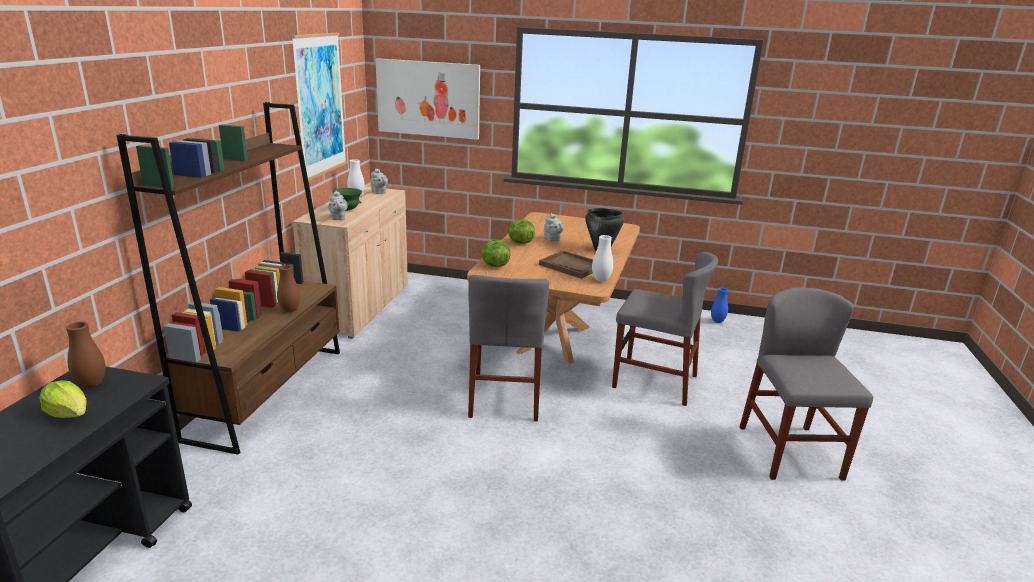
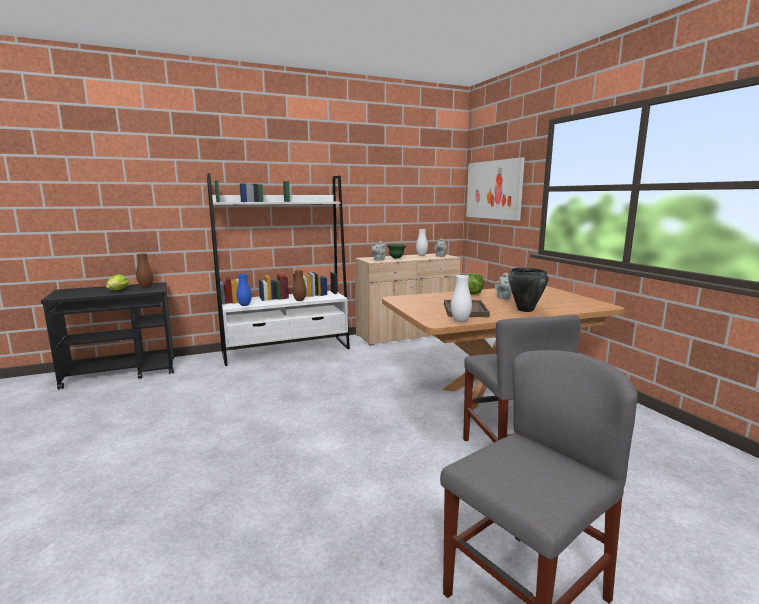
camera: 55 degrees right, 10 degrees down
brown bookcase [117,102,340,455] -> white bookcase [207,173,350,366]
picture [290,33,347,181] -> none
grey chair [468,275,549,422] -> none
lettuce [481,240,510,267] -> none
blue vase [711,288,728,323] -> blue vase moved to [236,274,252,306]

